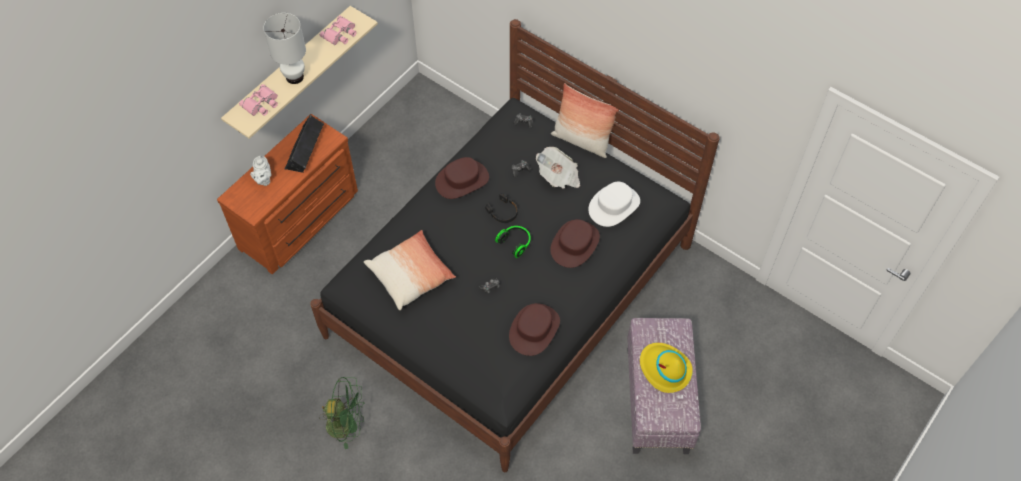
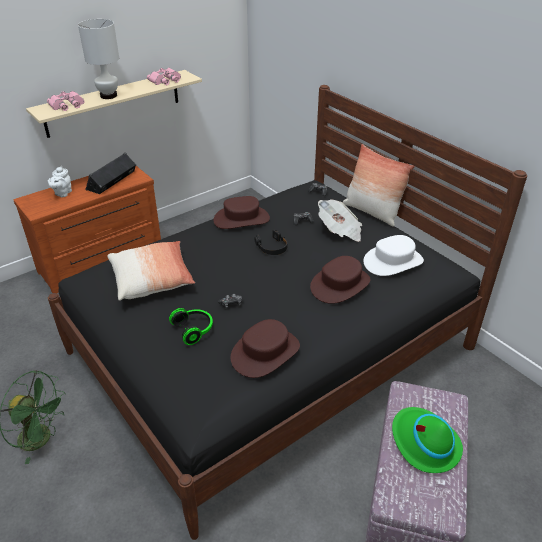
camera: 15 degrees right, 20 degrees down
headphones [495,226,531,258] -> headphones moved to [169,308,213,345]
yellow hat [640,343,693,393] -> green hat [392,407,463,473]

